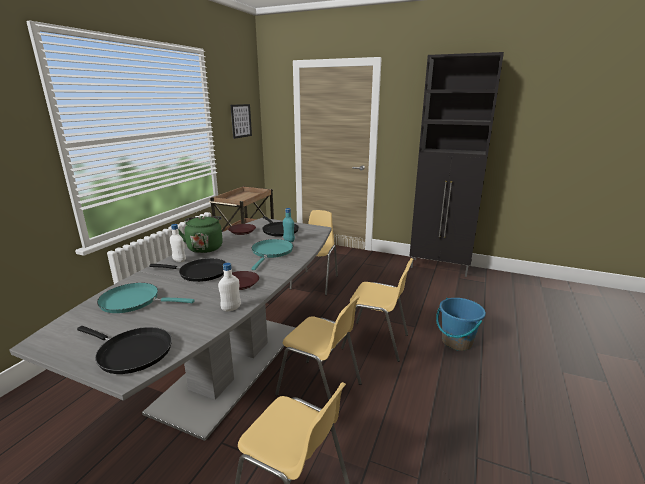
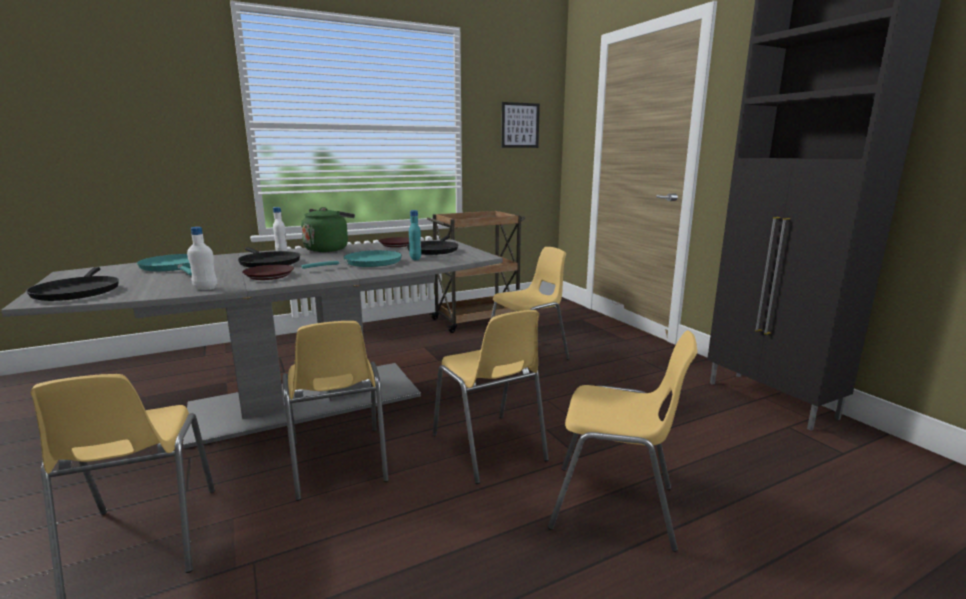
camera: 40 degrees right, 5 degrees down
blue bucket [436,298,486,351] -> yellow chair [548,330,697,552]

